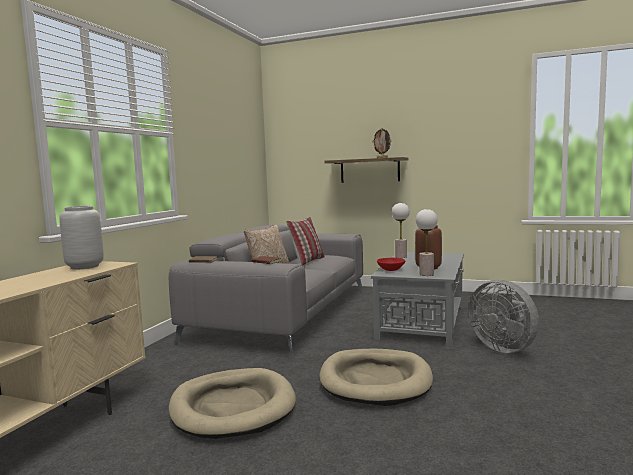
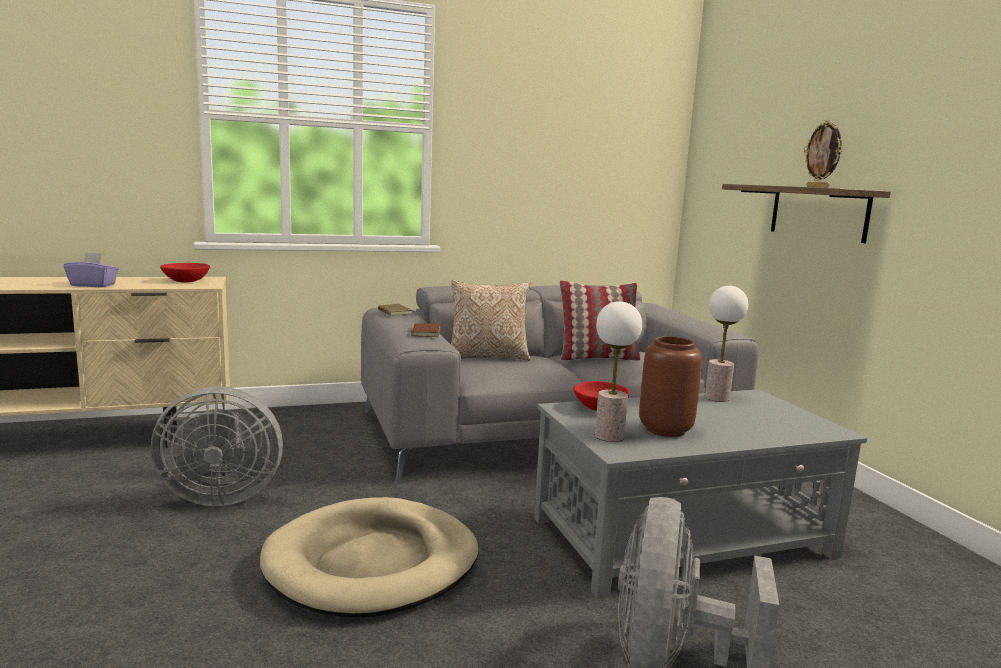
camera: 50 degrees right, 5 degrees up
grey vase [59,206,104,269] -> red bowl [160,263,210,282]
beige dog bed [169,368,296,439] -> grey fan [151,386,283,506]
none -> purple tissue box [64,252,119,287]

